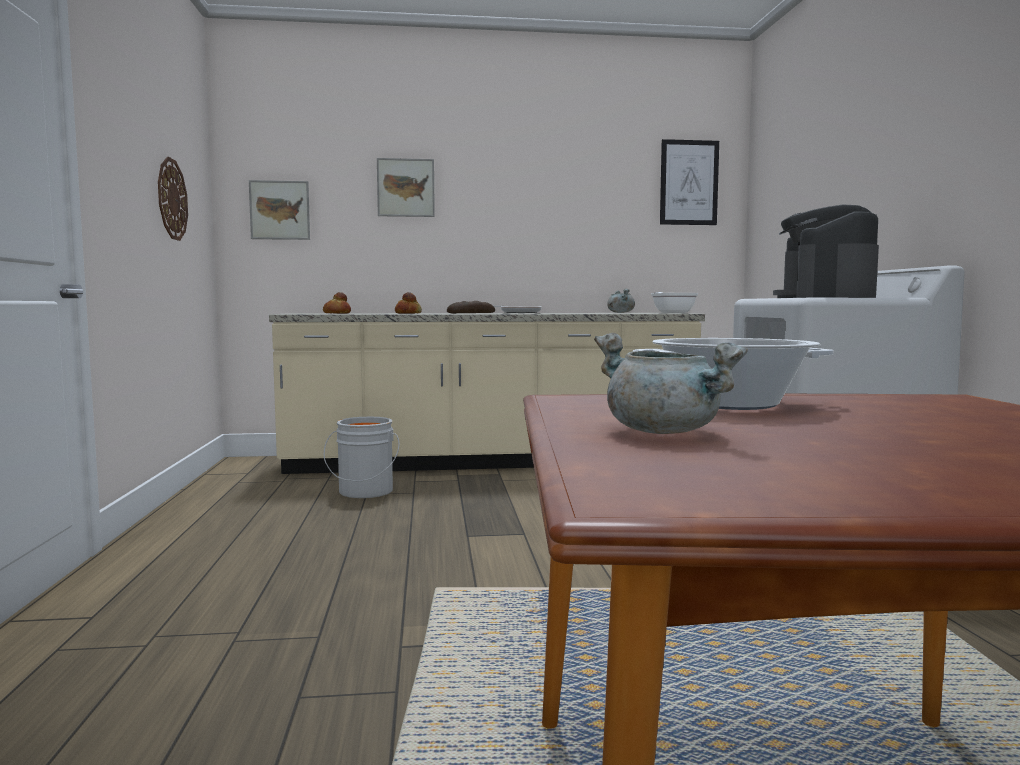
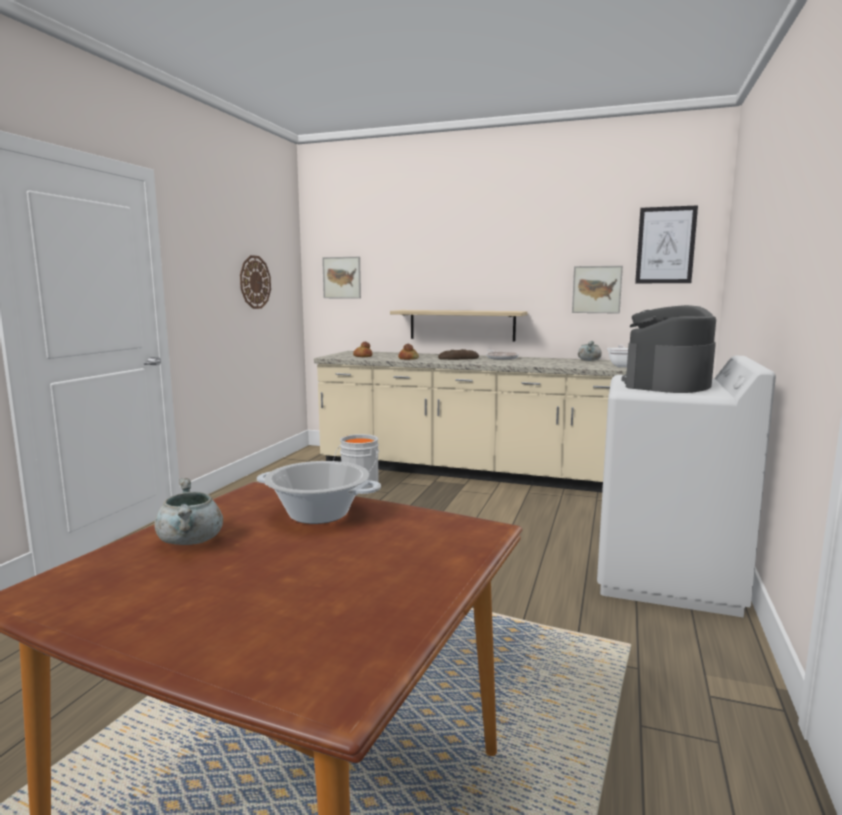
camera: 25 degrees right, 5 degrees up
picture [377,158,435,217] -> picture moved to [572,266,623,314]
none -> shelf [390,310,528,341]

